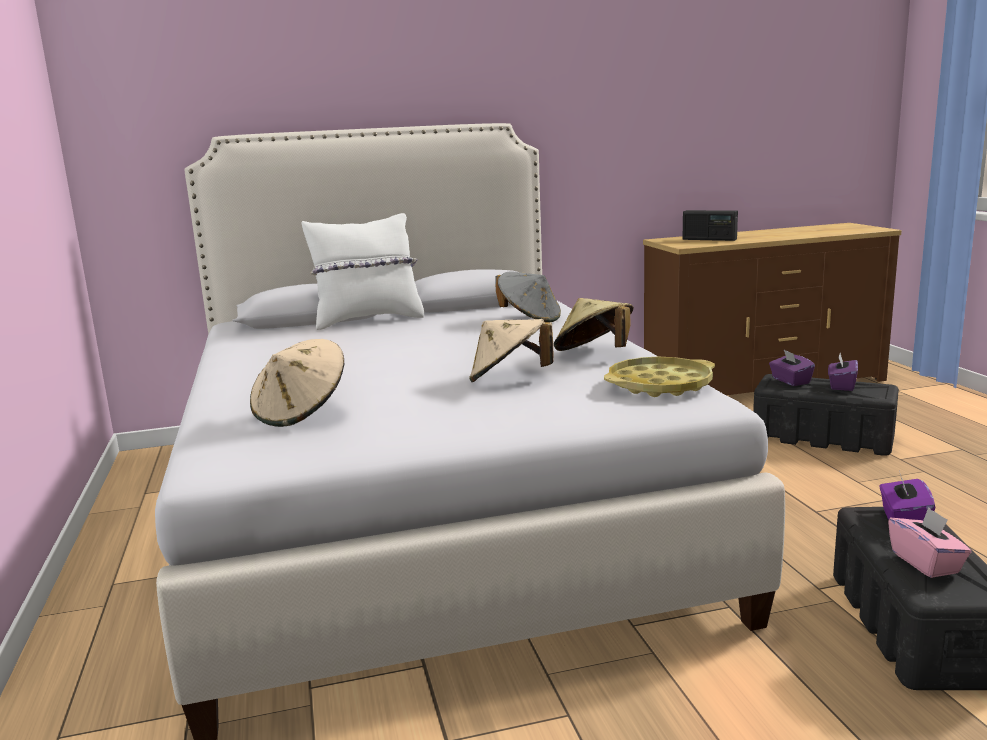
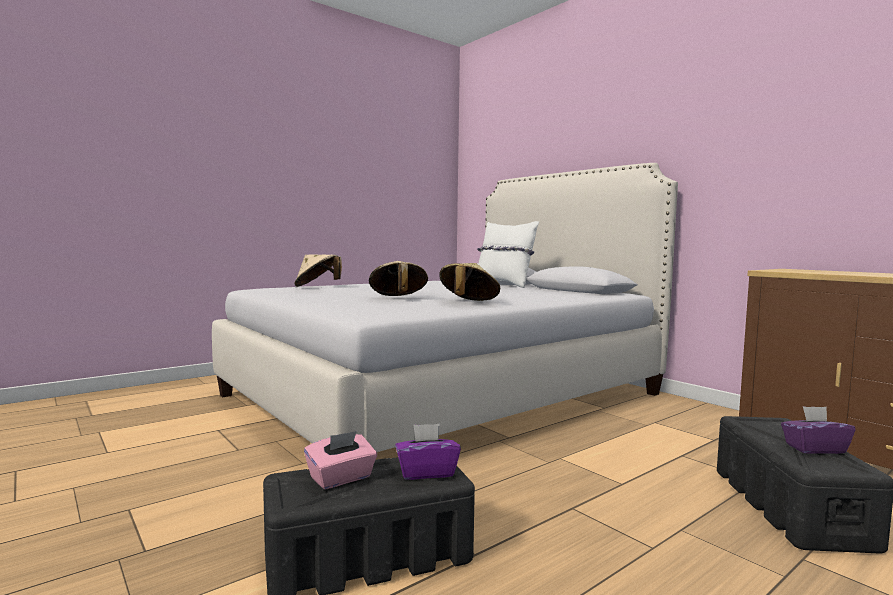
camera: 65 degrees right, 10 degrees down
grey hat [495,272,561,322] -> none
yellow tray [604,357,715,397] -> none
radio [682,210,738,241] -> none
purple tissue box [769,350,815,386] -> none

